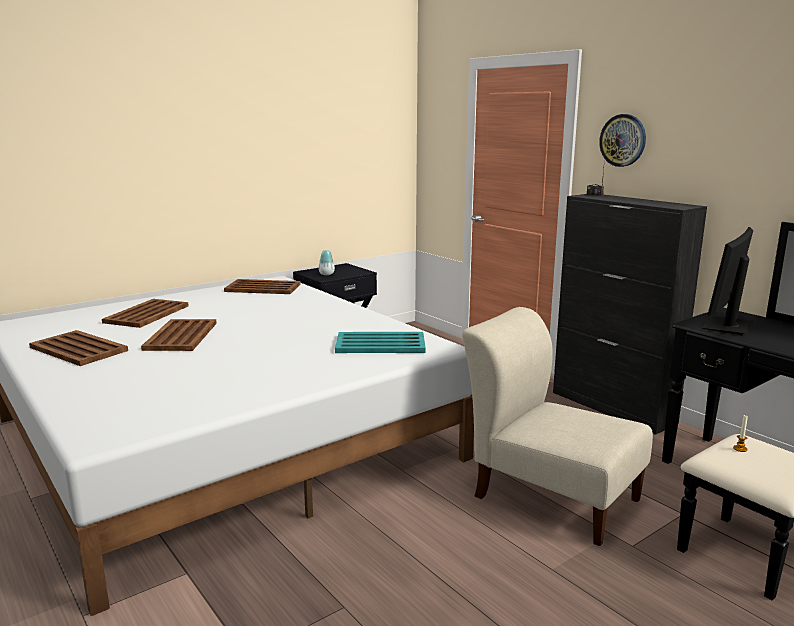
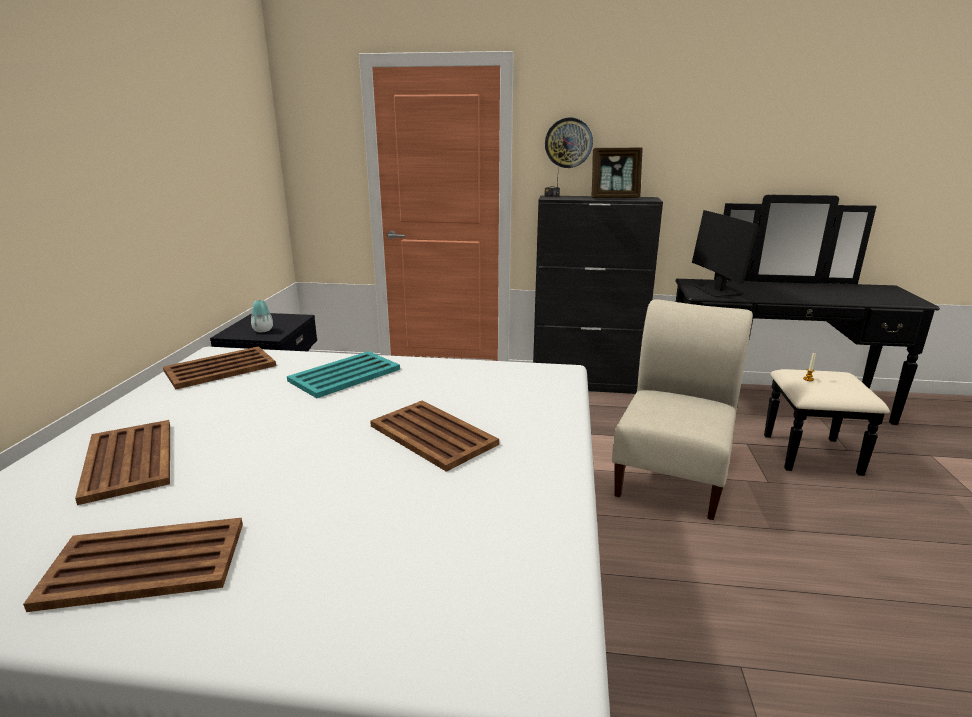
camera: 45 degrees left, 5 degrees up
brown tray [141,319,217,351] -> brown tray moved to [370,401,499,472]
turquoise tray [335,332,426,353] -> turquoise tray moved to [287,351,400,398]
beige chair [462,307,653,546] -> beige chair turned 120 degrees clockwise [612,299,753,520]
none -> picture frame [591,147,643,198]

